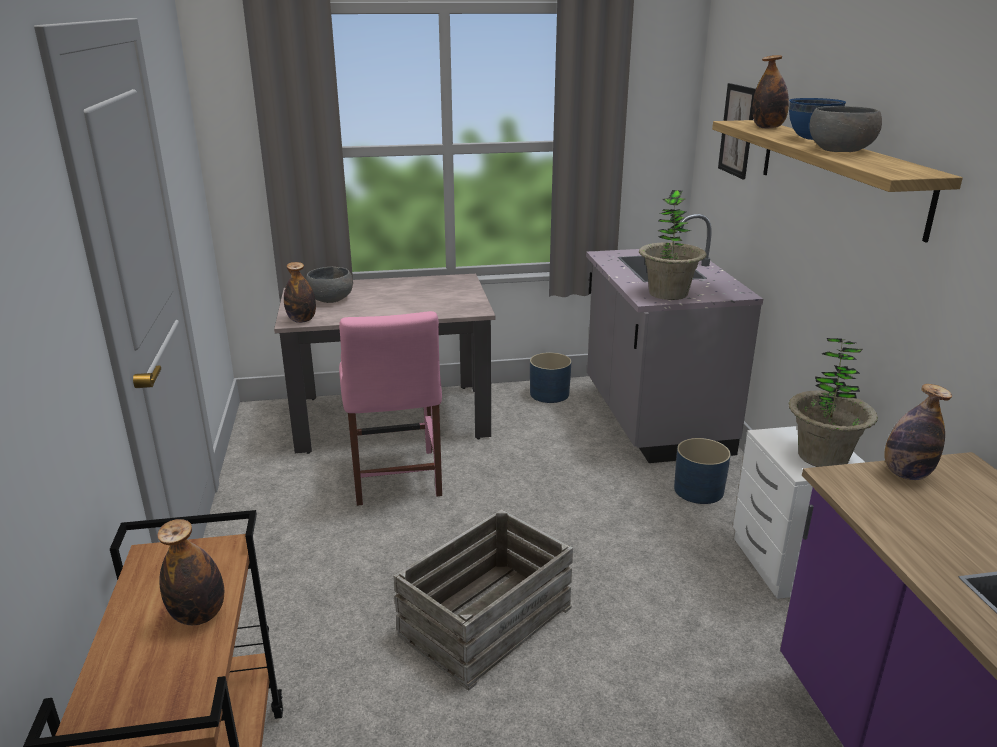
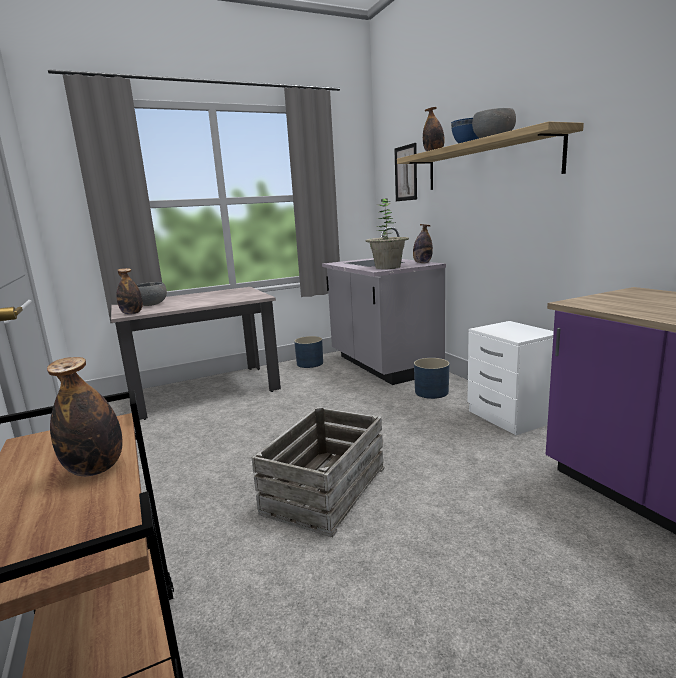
camera: 15 degrees left, 10 degrees down
pink chair [339,311,442,506] -> none
potted plant [789,338,878,467] -> none
bottle [884,384,952,480] -> bottle moved to [413,224,433,263]

